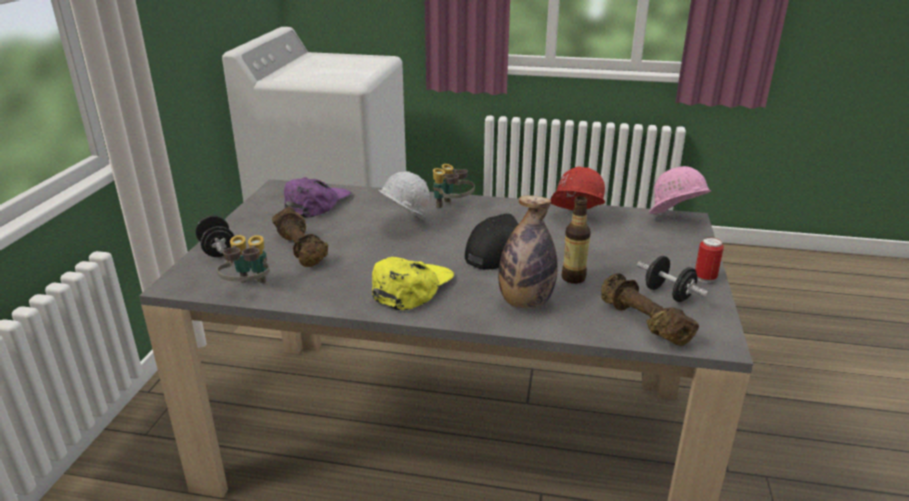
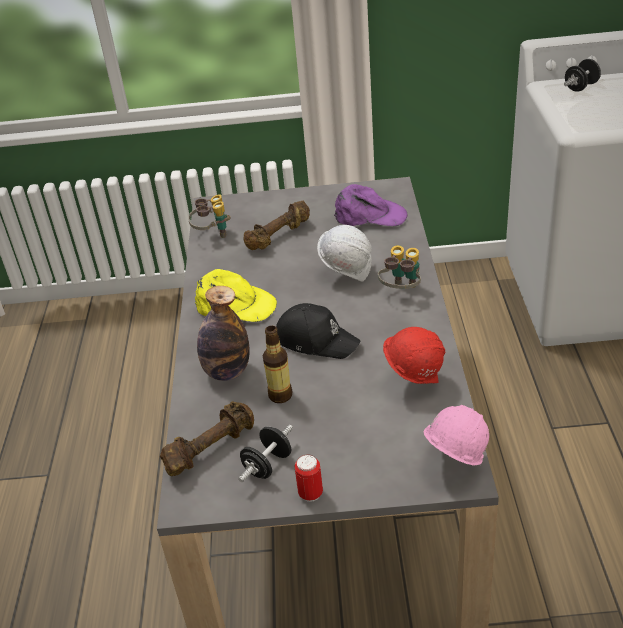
camera: 80 degrees right, 10 degrees up
black dumbbell [195,216,234,257] -> black dumbbell moved to [564,59,601,92]

